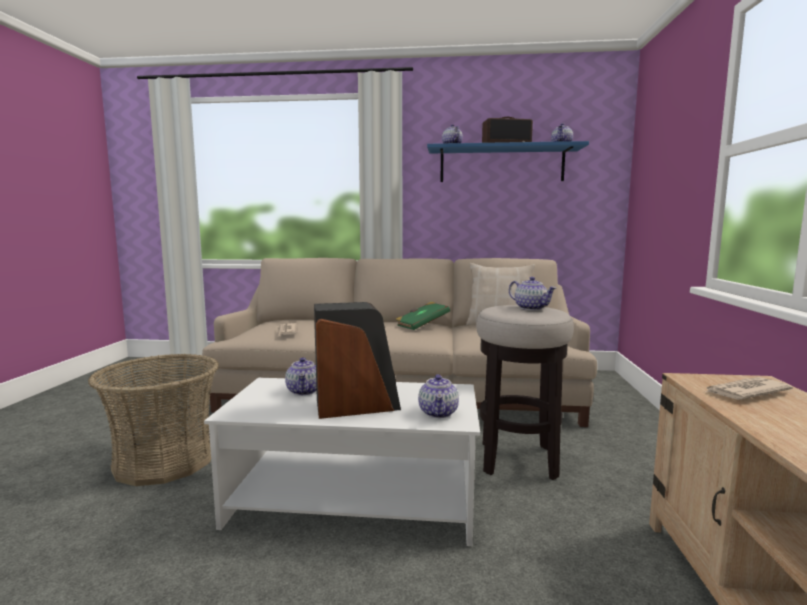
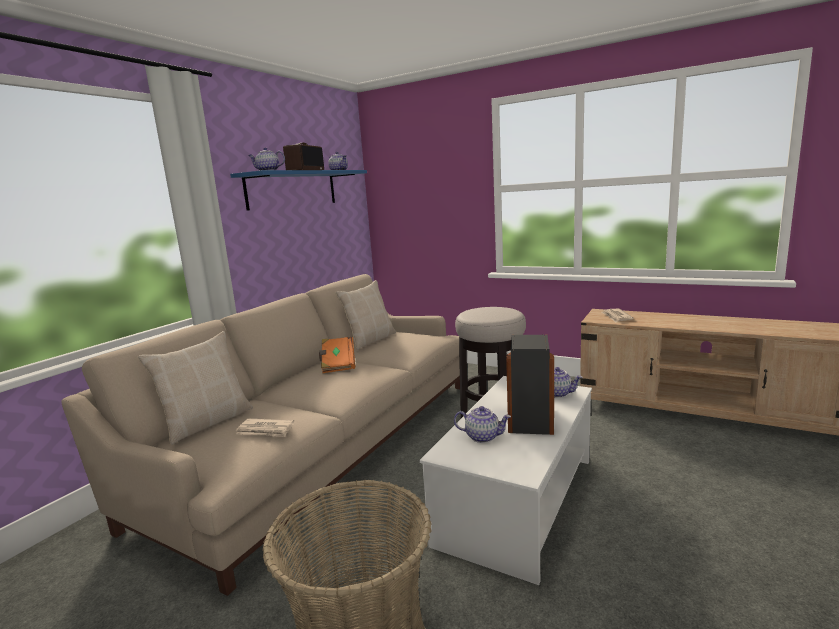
camera: 65 degrees left, 5 degrees up
green book [395,302,450,330] -> orange book [319,337,355,373]
teapot [509,277,556,310] -> none
none -> beige pillow [138,331,253,445]

